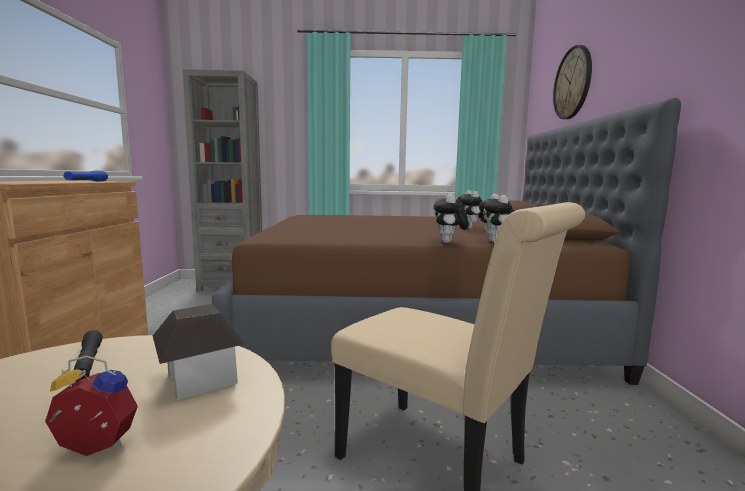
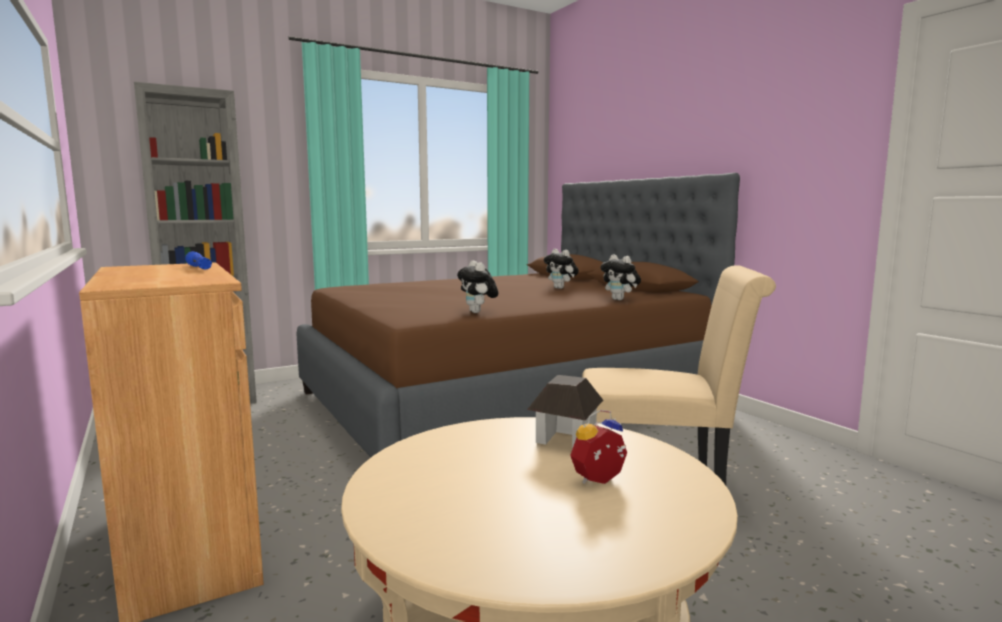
camera: 30 degrees left, 0 degrees up
black flashlight [74,330,103,382] -> none
plush toy [434,193,469,243] -> plush toy moved to [457,261,498,313]
wall clock [553,45,592,119] -> none

